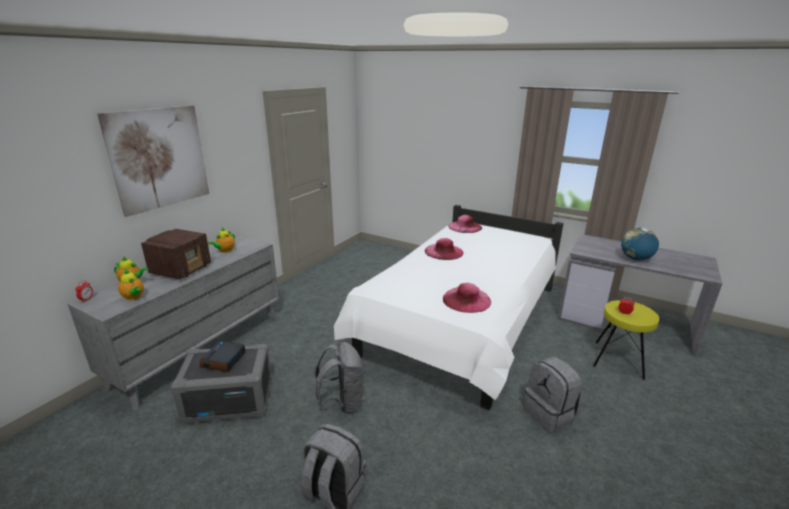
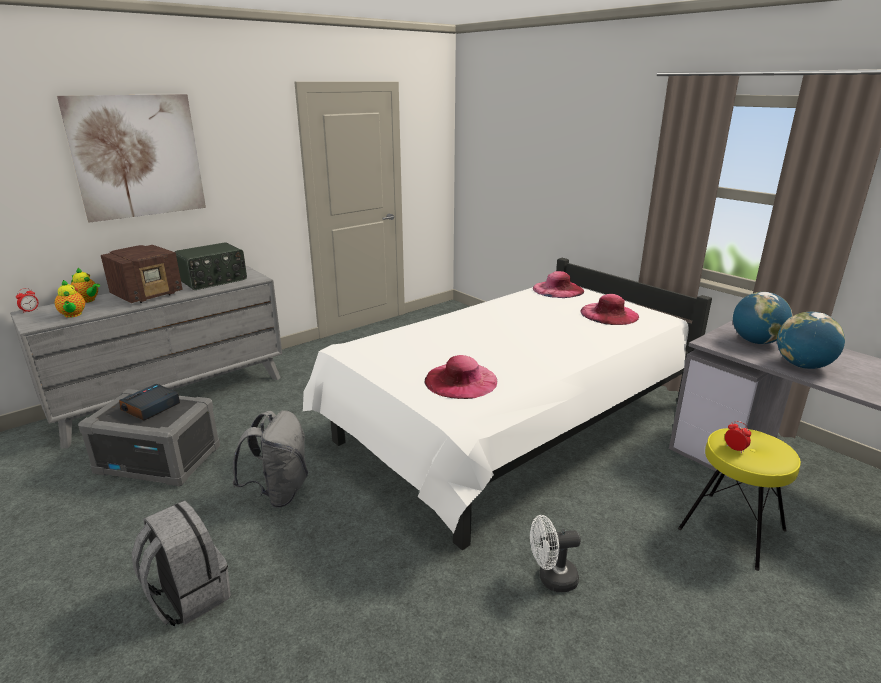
camera: 20 degrees right, 0 degrees up
teapot [208,227,235,253] -> radio [175,242,247,290]
pink hat [425,238,464,260] -> pink hat moved to [580,294,639,325]
grey backpack [523,357,582,433] -> white fan [530,515,581,592]
none -> globe [733,292,793,344]

